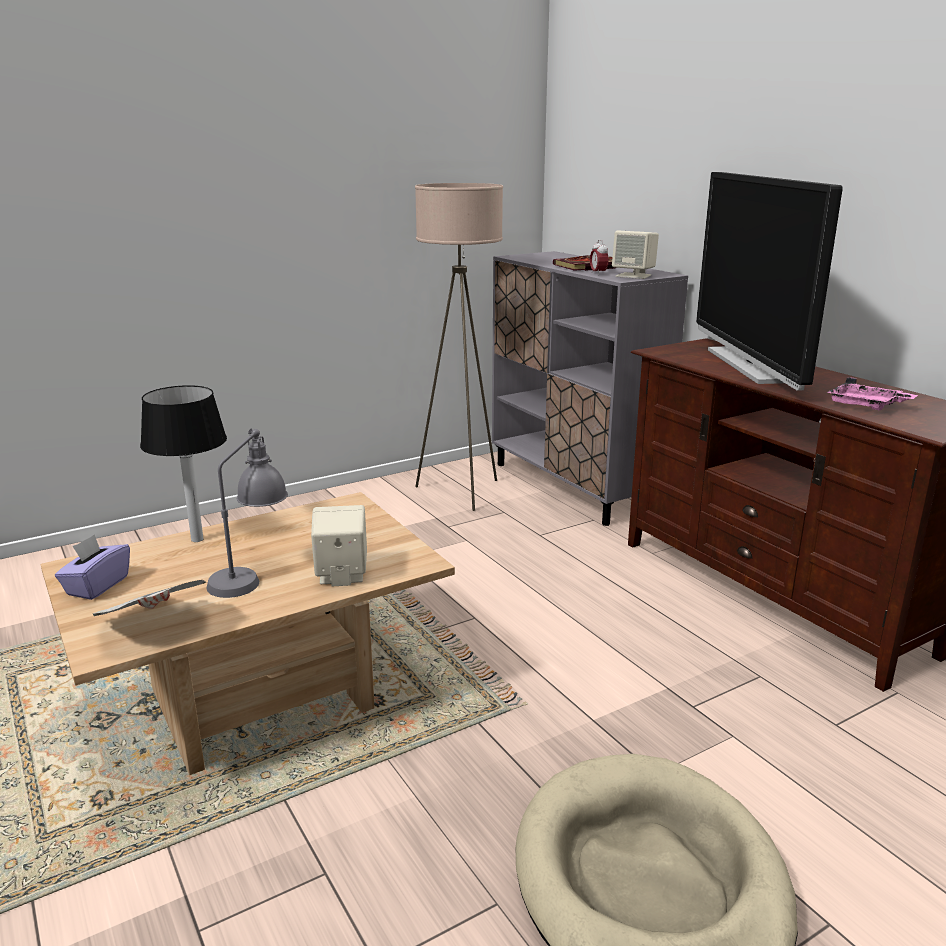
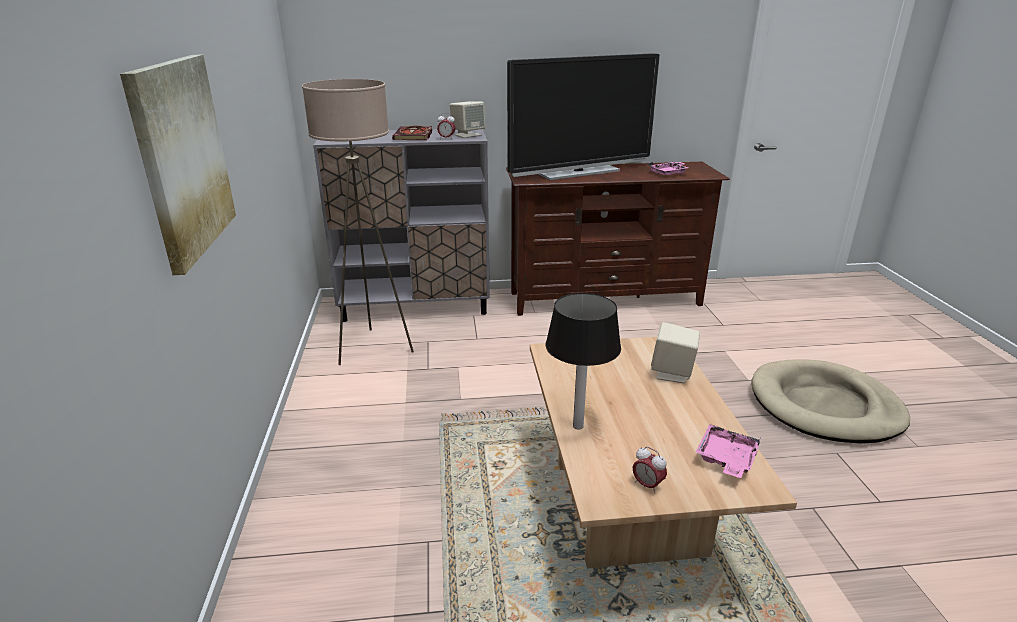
camera: 65 degrees left, 5 degrees up
purple tissue box [55,534,130,600] -> alarm clock [633,446,667,494]
newspaper [93,580,206,616] -> pink tray [696,424,761,478]
grey table lamp [207,428,288,598] -> none
television [696,172,843,391] -> television turned 45 degrees counterclockwise [507,53,660,180]
none -> picture [120,55,236,275]

